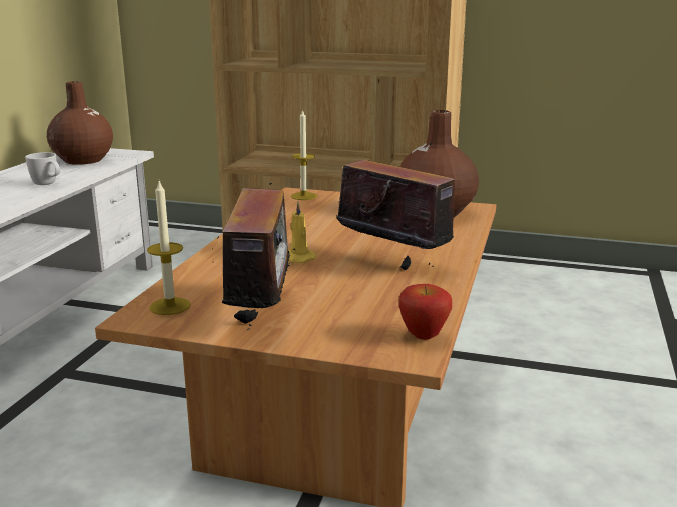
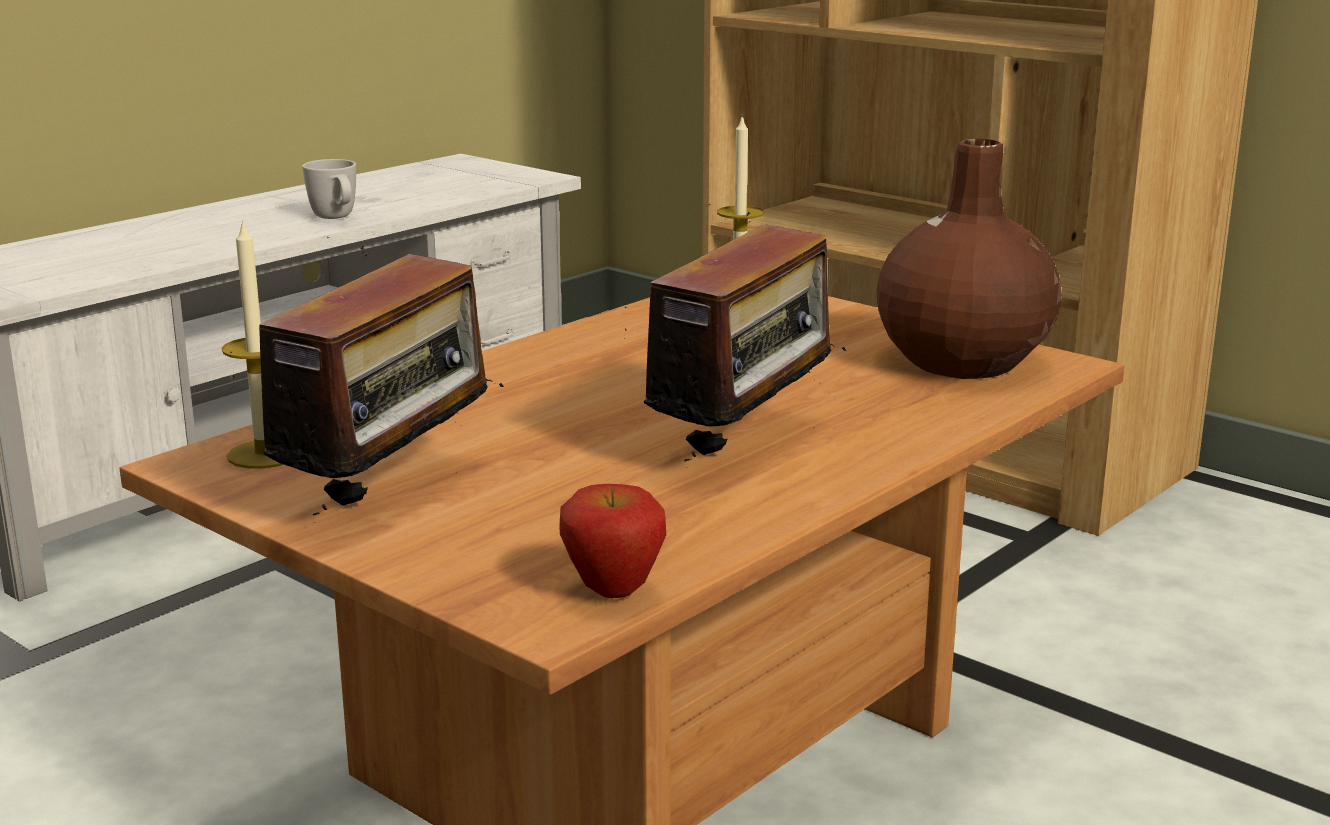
camera: 25 degrees right, 0 degrees up
brown vase [47,81,113,165] -> none
yellow candle [288,202,316,263] -> none
radio [336,143,455,270] -> radio turned 60 degrees clockwise [625,204,846,461]

